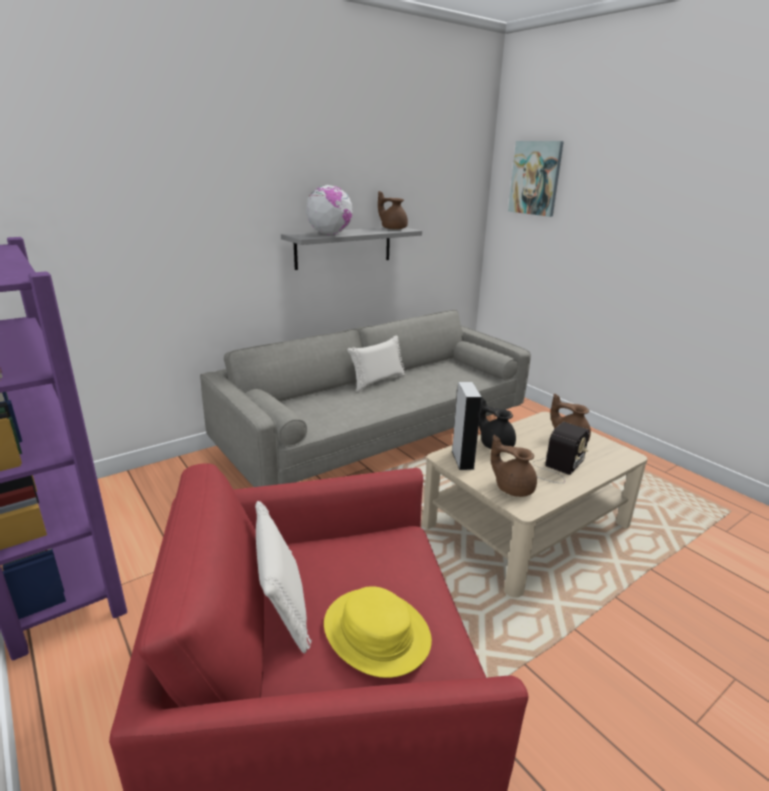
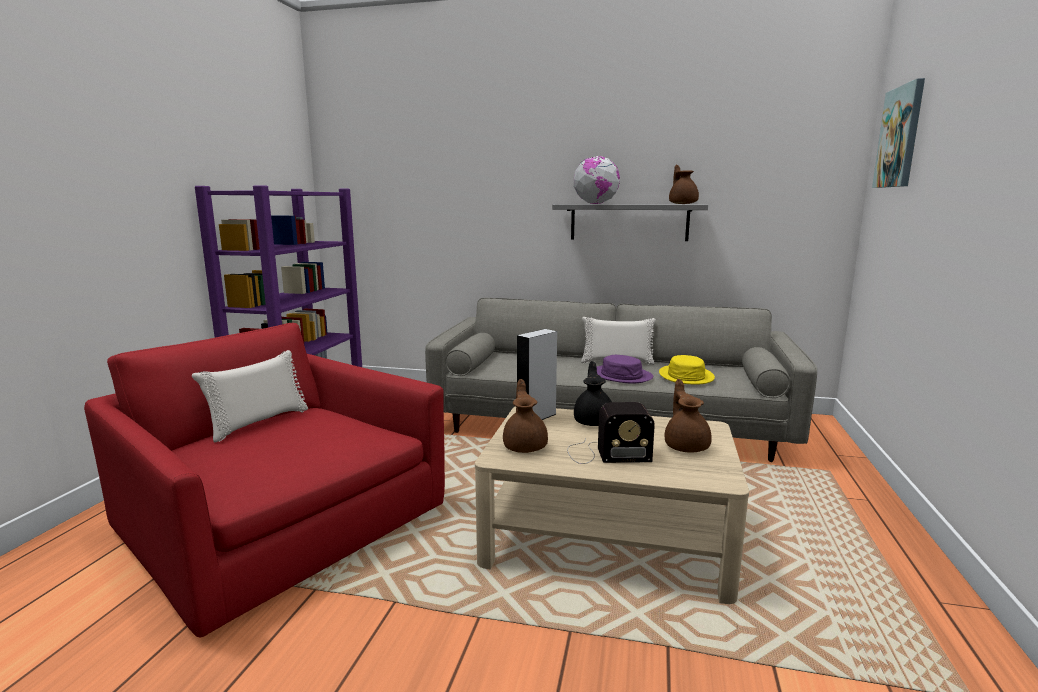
camera: 50 degrees right, 10 degrees down
yellow hat [324,586,432,678] -> yellow hat moved to [659,355,715,385]
none -> purple hat [597,355,653,384]

